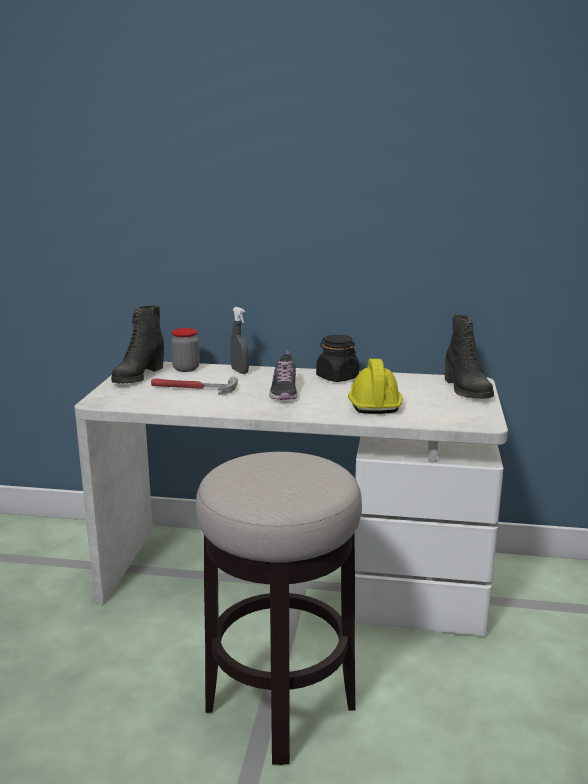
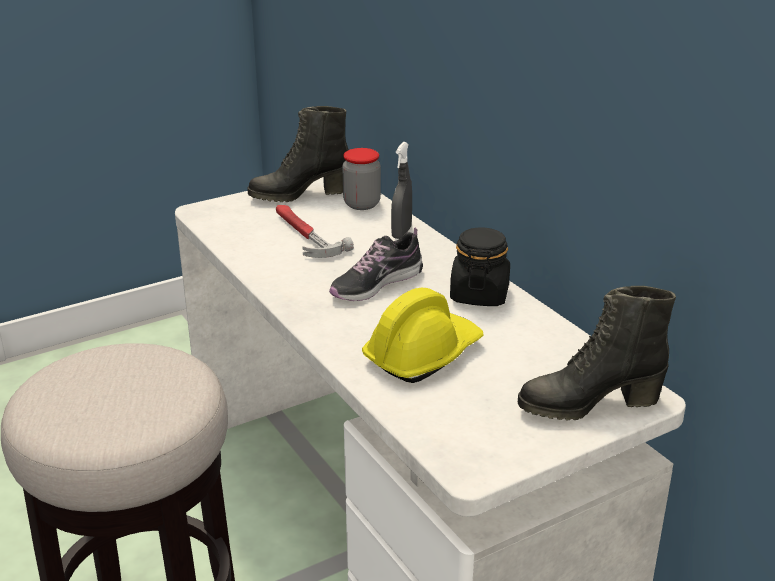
camera: 50 degrees right, 10 degrees up
black boot [445,315,494,399] -> black boot turned 45 degrees clockwise [518,286,676,421]

